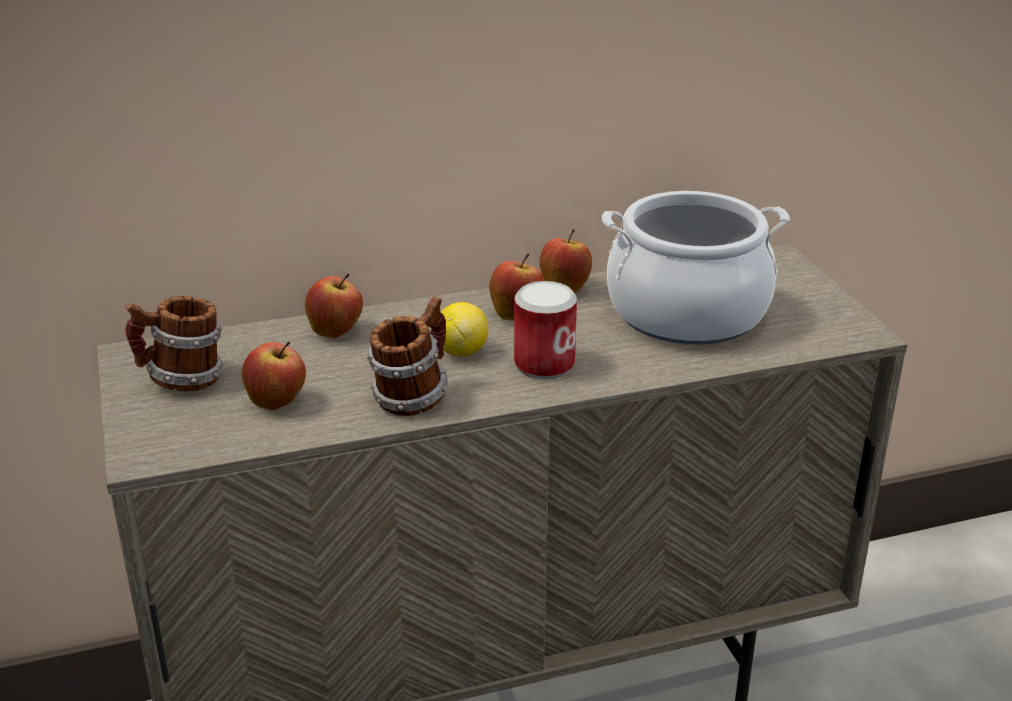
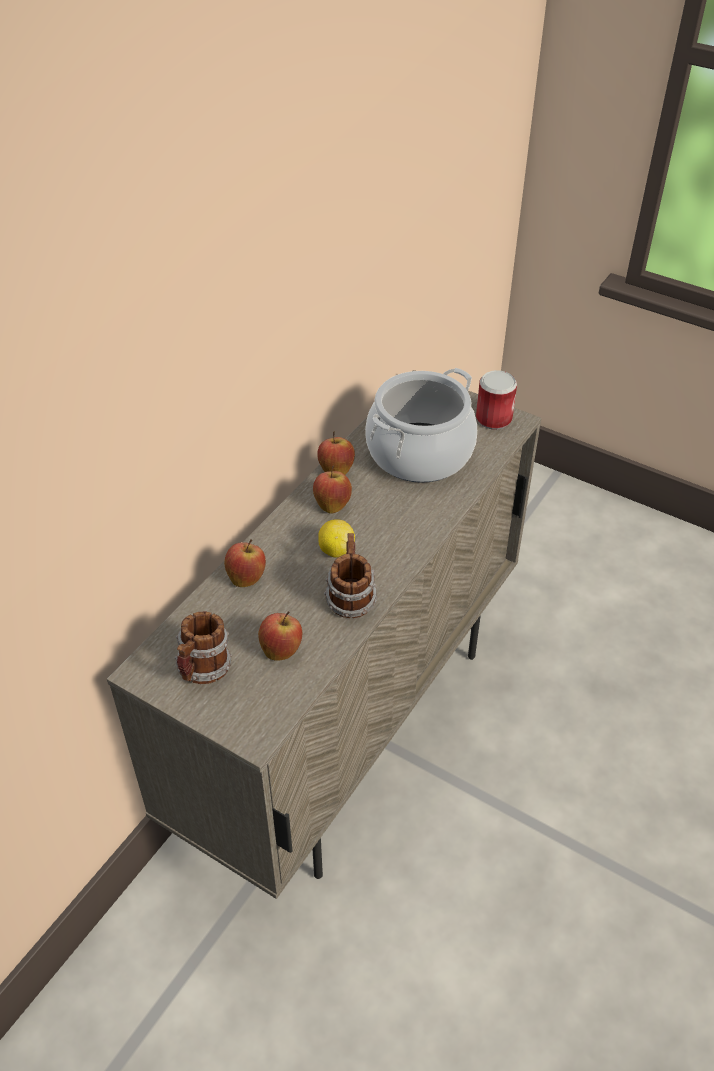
camera: 40 degrees left, 15 degrees up
can [514,281,577,379] -> can moved to [476,370,517,430]

